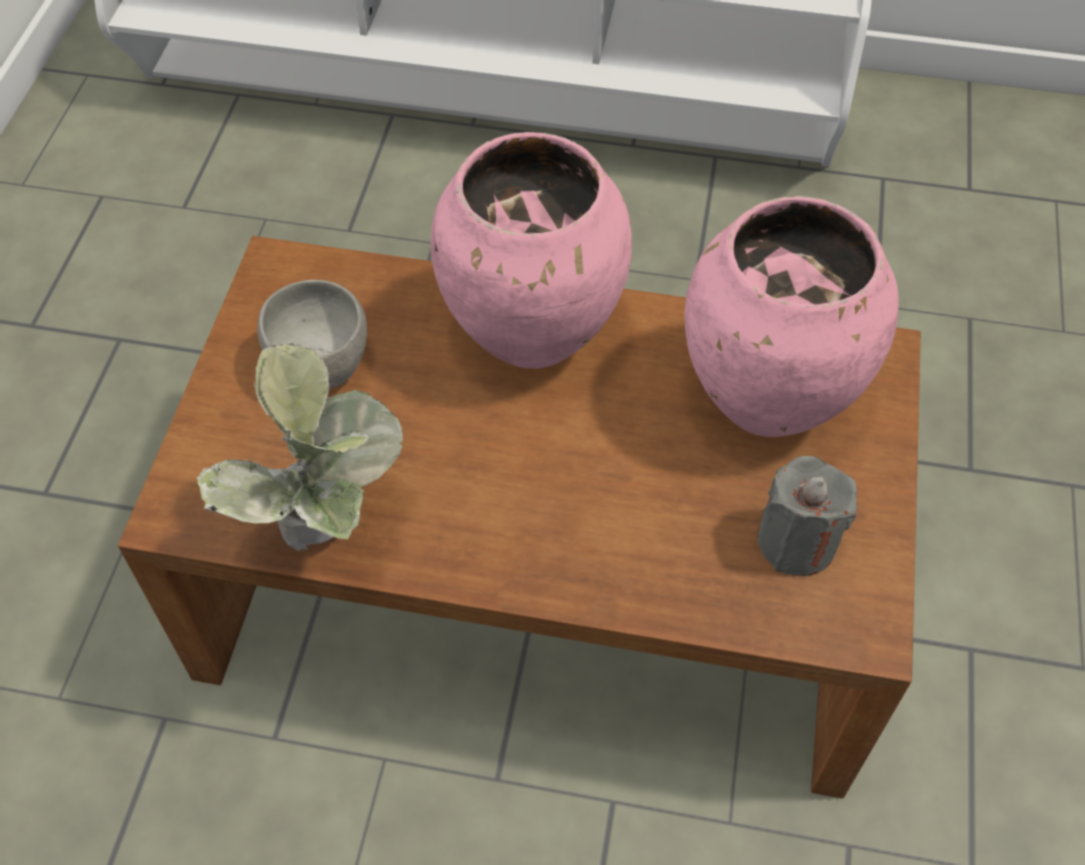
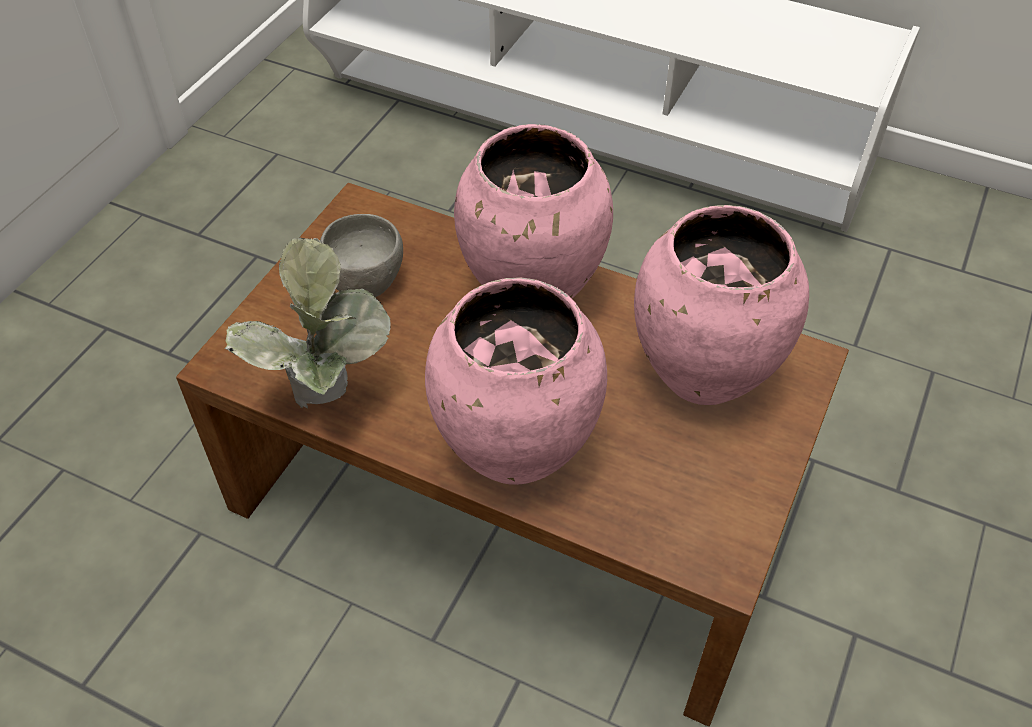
camera: 15 degrees right, 5 degrees down
grey candle [758,456,857,576] -> none
none -> pink vase [425,277,607,485]

